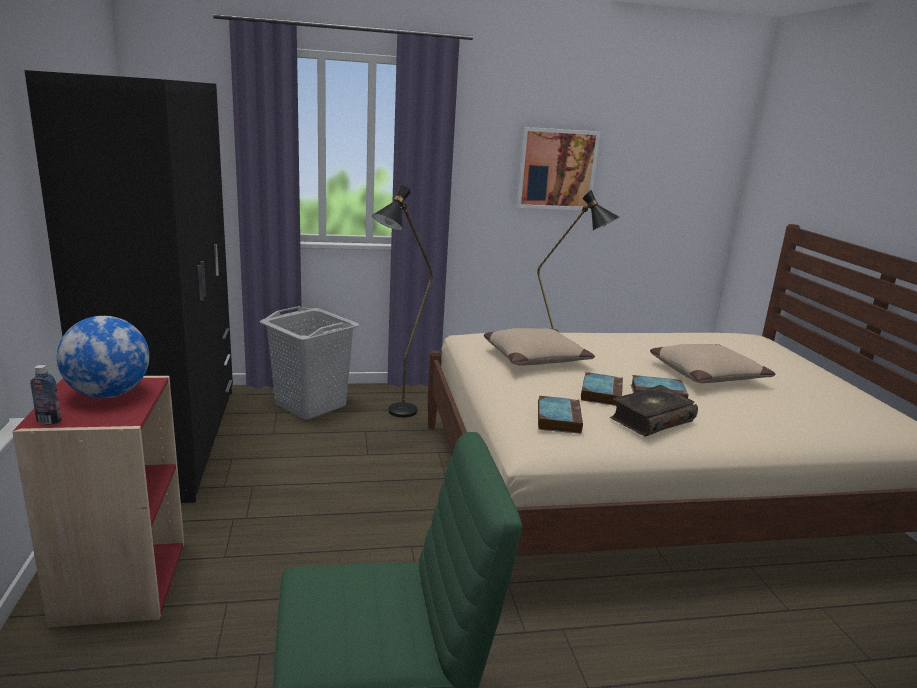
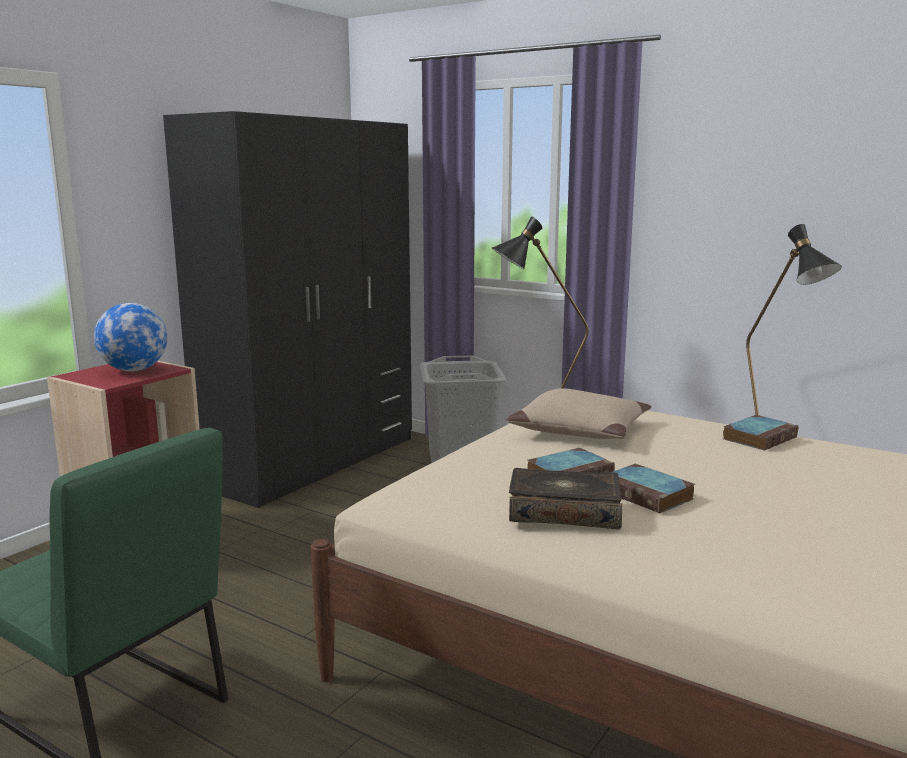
camera: 45 degrees right, 5 degrees down
bottle [30,365,62,424] -> none
picture [516,127,600,211] -> none
book [538,396,583,434] -> book moved to [723,415,798,451]
beige pillow [650,344,776,383] -> none

